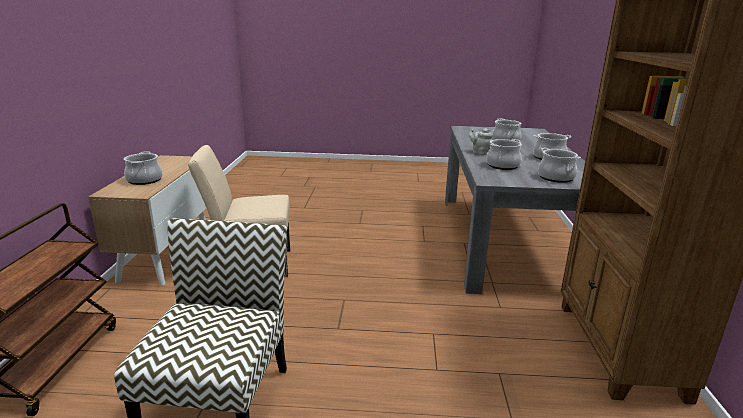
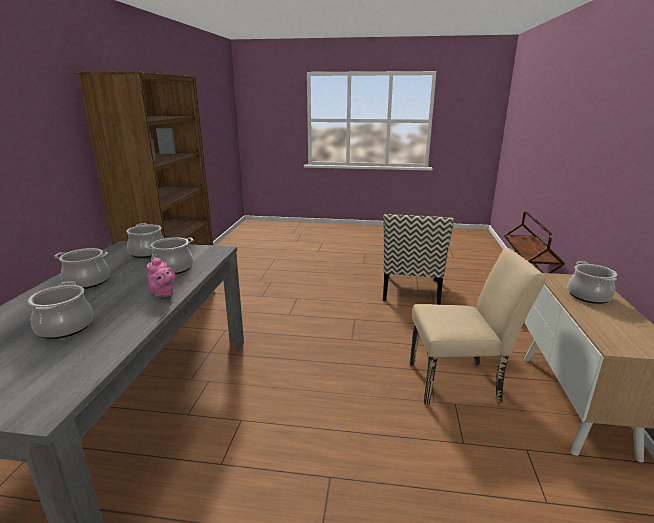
camera: 175 degrees left, 0 degrees up
grey teapot [469,128,493,155] -> pink teapot [147,257,175,298]

